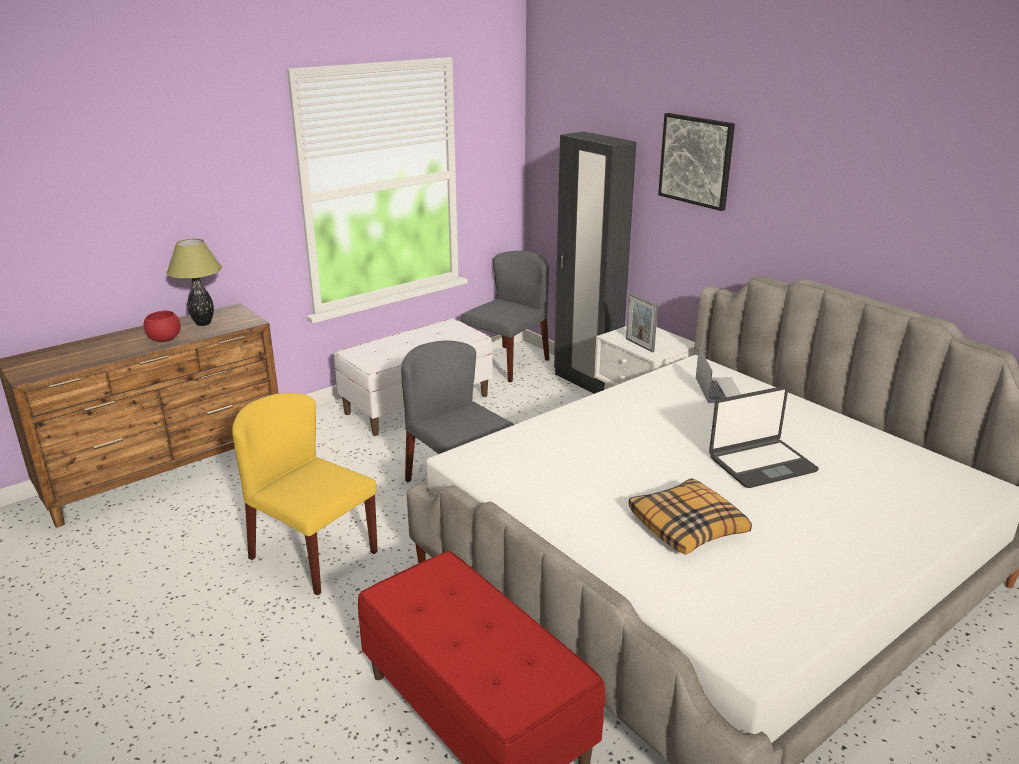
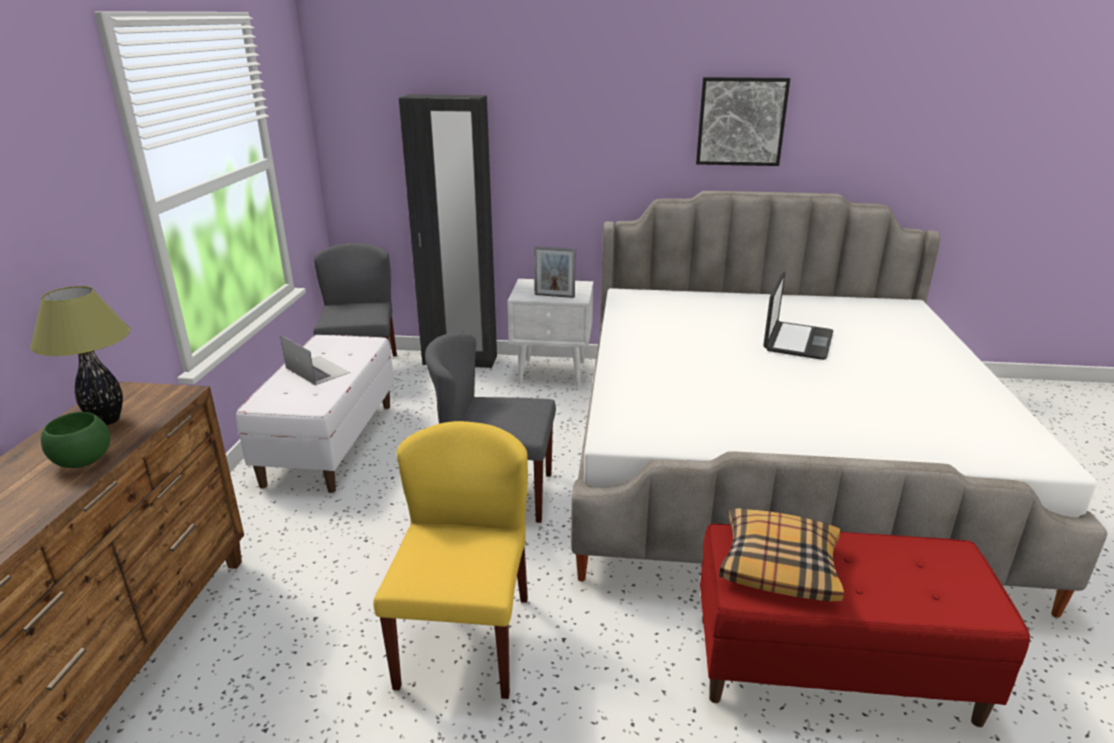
camera: 45 degrees left, 0 degrees up
red bowl [144,311,181,342] -> green bowl [41,412,110,468]
yellow chair [232,393,378,595] -> yellow chair turned 105 degrees clockwise [373,421,528,699]
pillow [629,478,752,555] -> pillow moved to [719,508,844,602]
picture [658,113,735,211] -> picture moved to [696,77,790,166]
laptop [696,348,741,403] -> laptop moved to [280,335,350,386]

